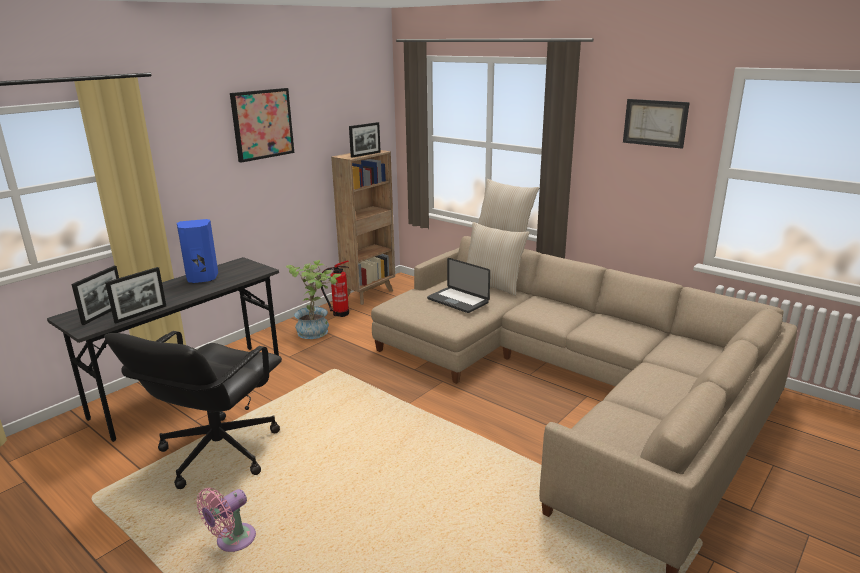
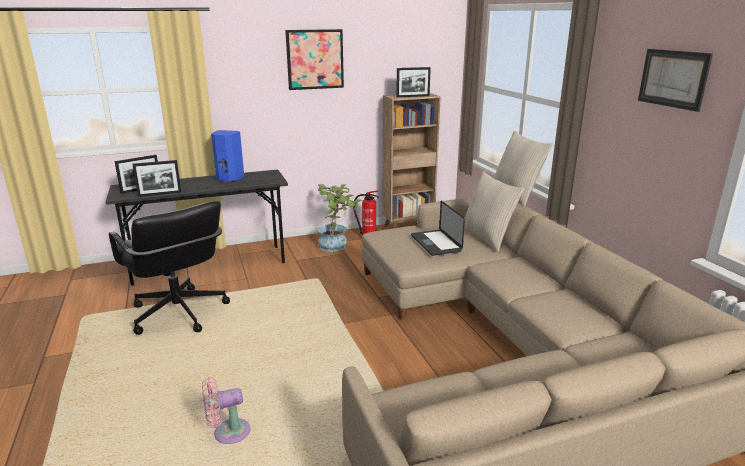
camera: 30 degrees right, 0 degrees up
black office chair [104,331,282,489] -> black office chair turned 90 degrees counterclockwise [109,201,230,335]
pink fan [197,488,256,552] -> pink fan moved to [202,377,250,444]

